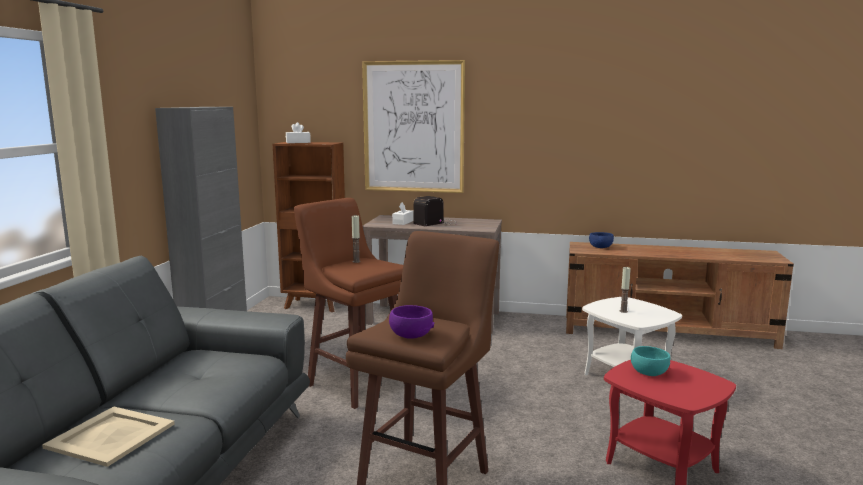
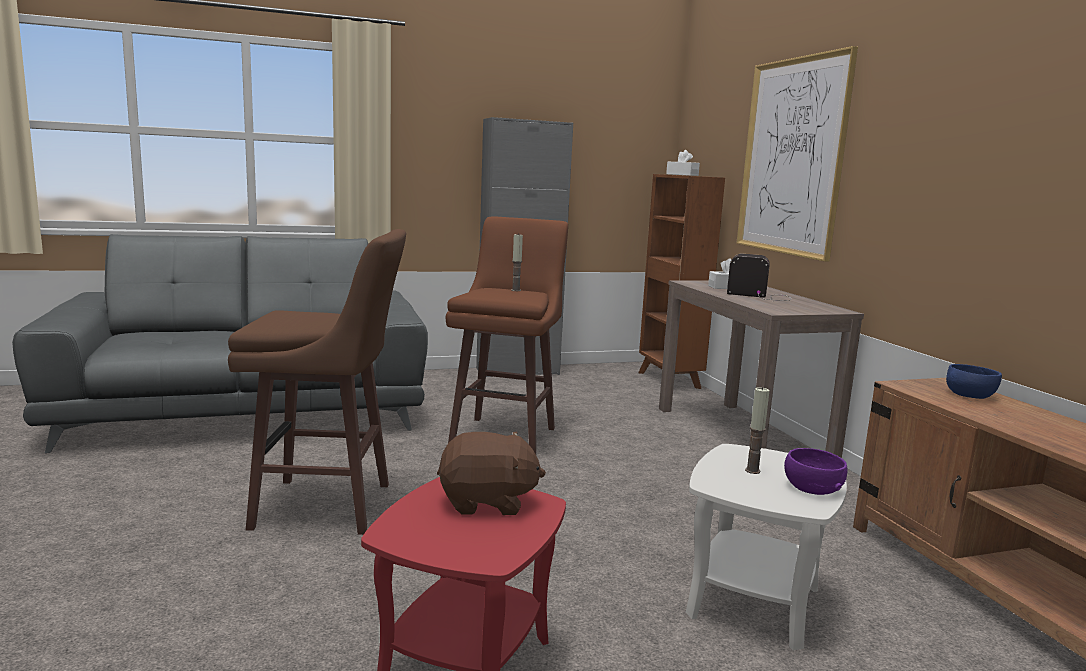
camera: 60 degrees right, 0 degrees up
beige tray [42,407,175,467] -> none
purple bowl [389,305,435,339] -> purple bowl moved to [784,448,848,495]
turquoise bowl [631,346,670,376] -> brown plush toy [437,432,546,515]

